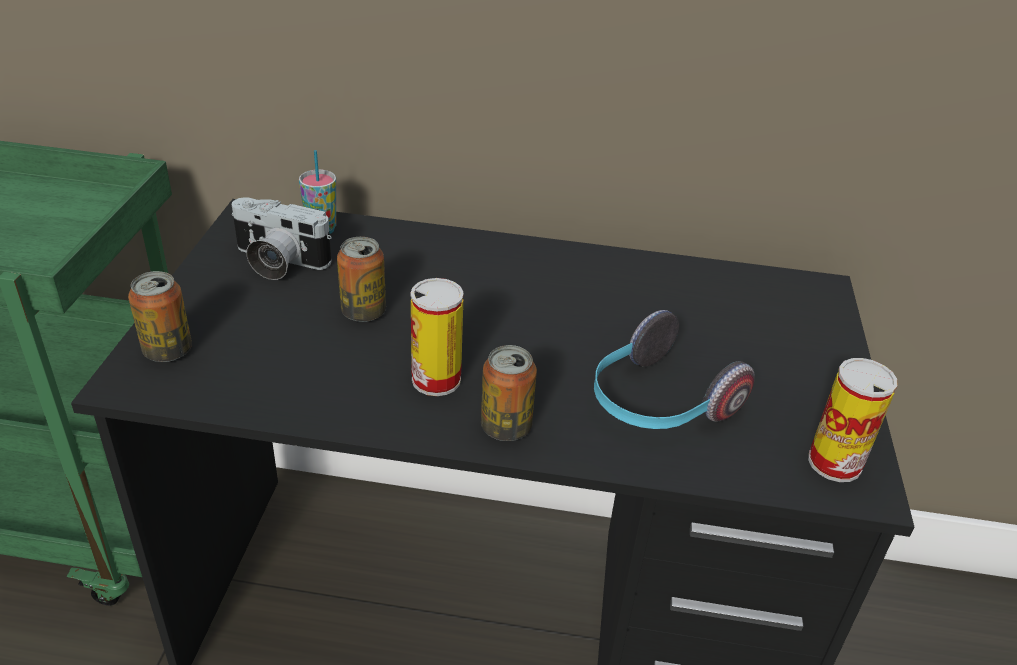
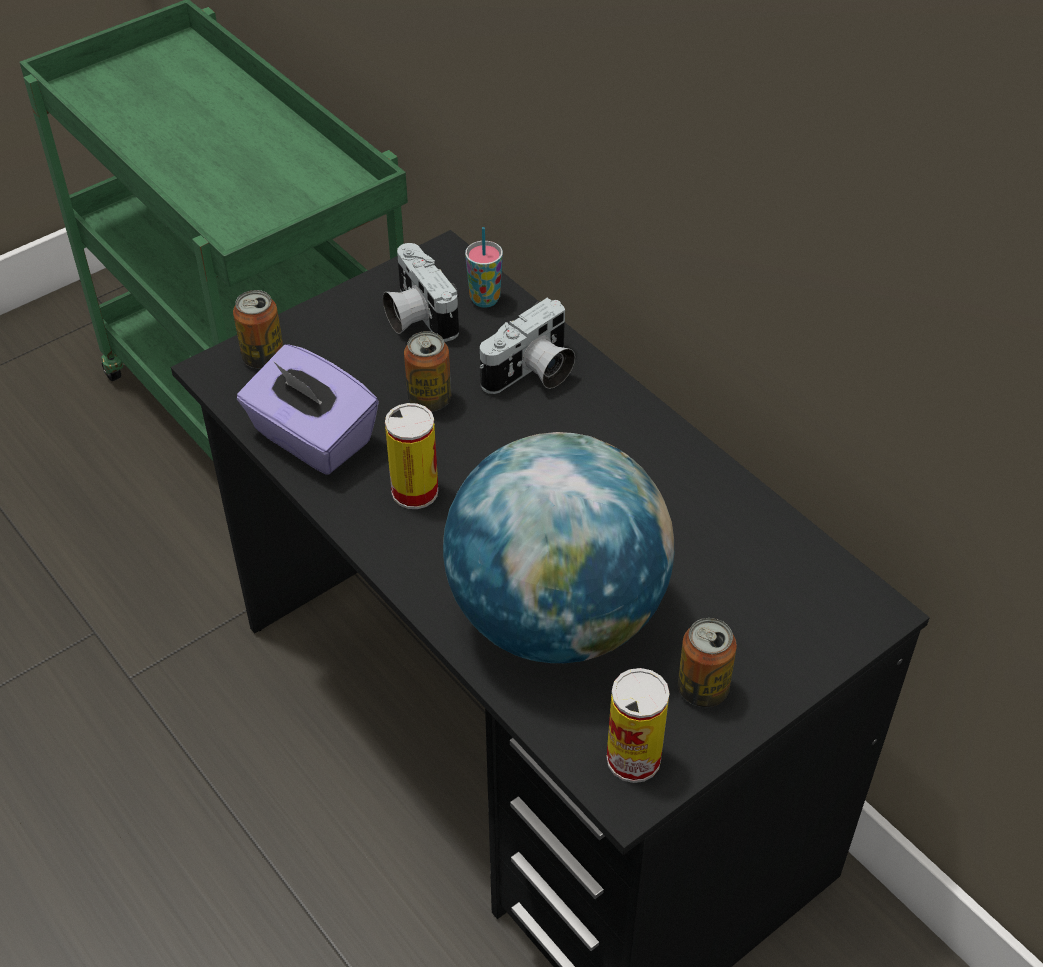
camera: 45 degrees right, 10 degrees up
can [481,345,537,441] -> can moved to [678,618,737,707]
headphones [594,310,755,429] -> globe [443,432,674,663]
none -> purple tissue box [237,344,379,475]
none -> camera [480,298,575,394]

